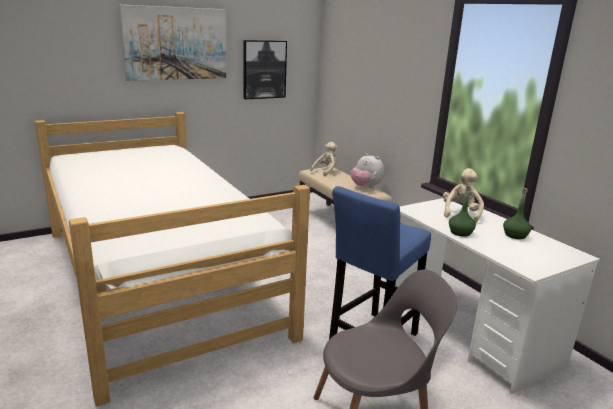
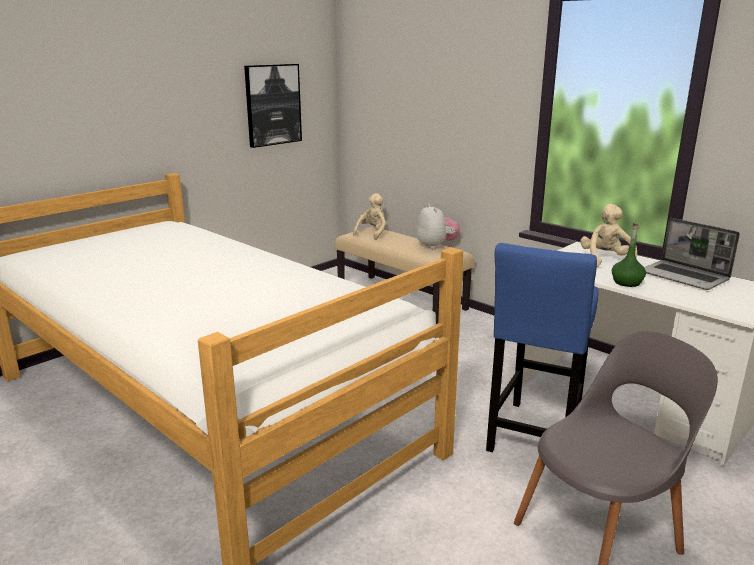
camera: 15 degrees left, 0 degrees up
picture [120,5,226,81] -> none
plush toy [351,153,385,188] -> plush toy turned 135 degrees counterclockwise [416,204,460,249]
green bottle [503,188,531,239] -> laptop [644,218,740,290]

